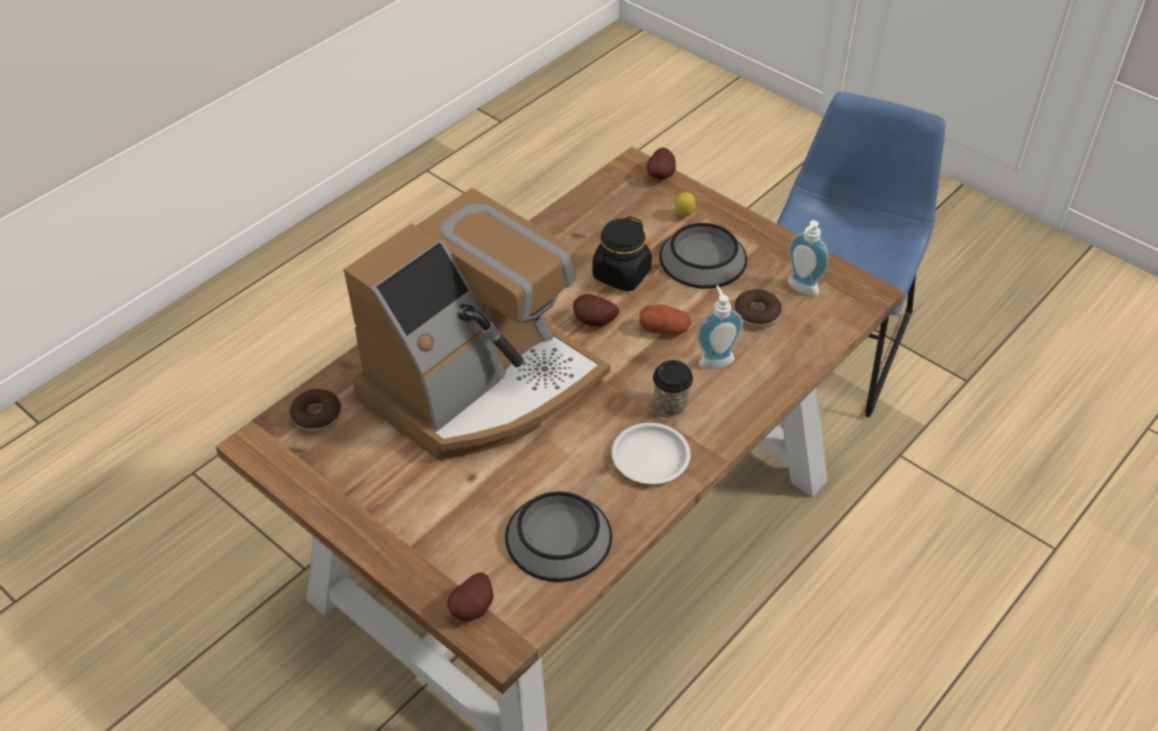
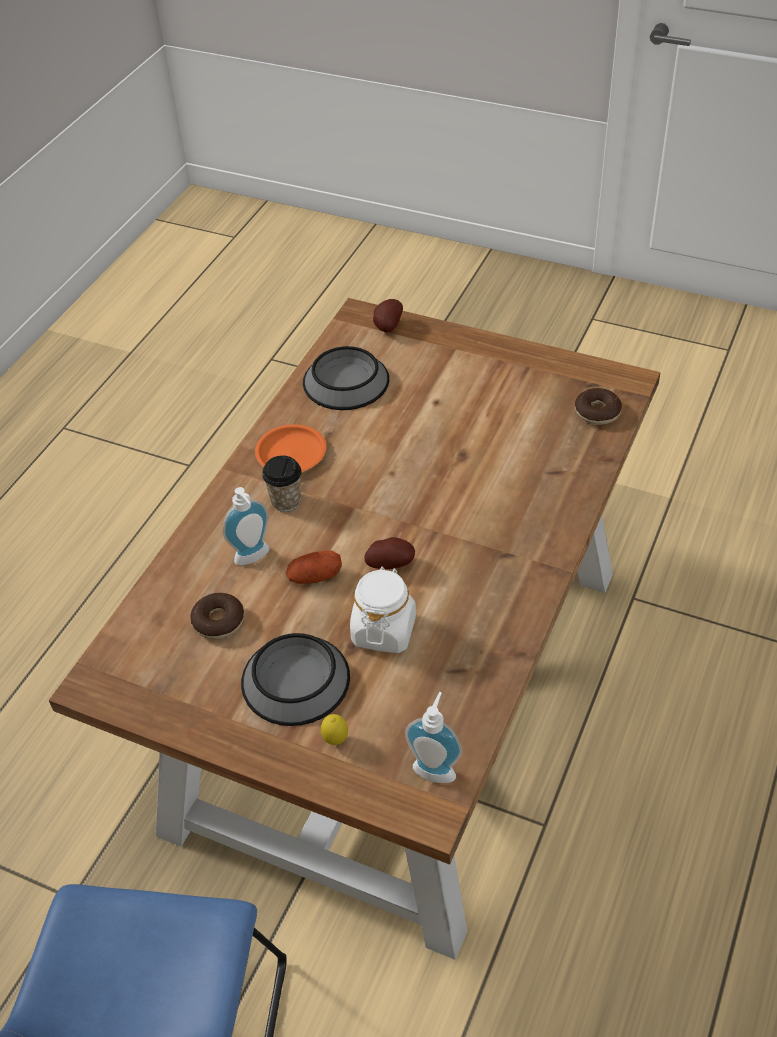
camera: 165 degrees right, 0 degrees up
coffee machine [344,188,610,461] -> none
black jar [592,216,652,291] -> white jar [350,567,416,653]
white plate [612,423,691,484] -> orange plate [255,424,326,472]
potato [647,148,676,180] -> none
soap dispenser [787,220,829,296] -> soap dispenser moved to [405,692,462,783]

